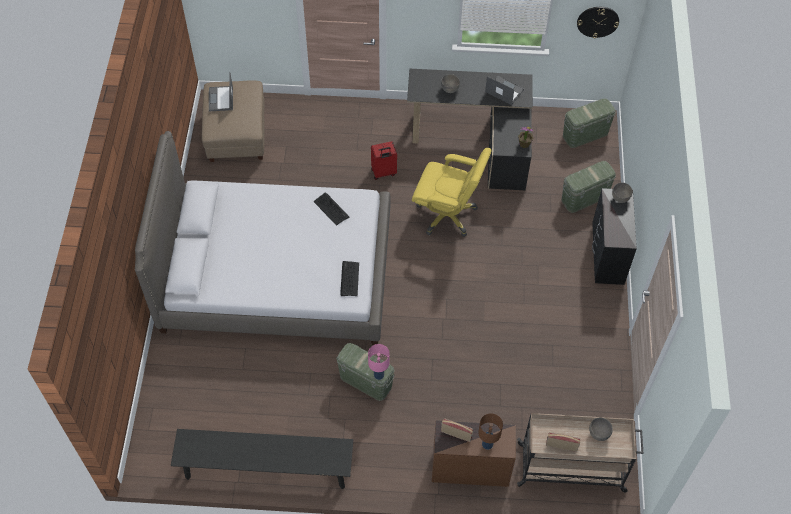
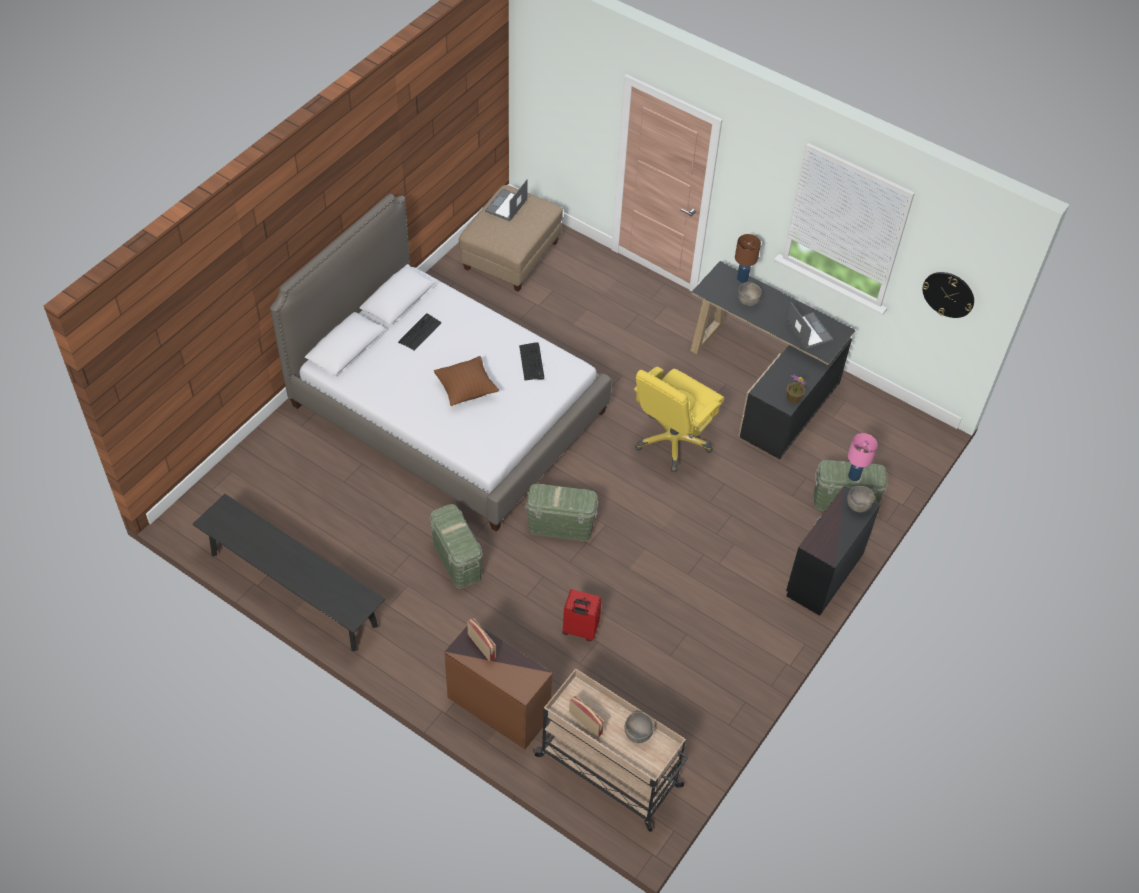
camera: 30 degrees right, 5 degrees down
keyboard [340,261,359,296] -> keyboard moved to [398,313,442,351]
pink table lamp [368,344,390,380] -> pink table lamp moved to [848,433,877,481]
red suitcase [371,141,397,180] -> red suitcase moved to [562,589,602,641]
yellow office chair [412,148,492,237] -> yellow office chair turned 75 degrees clockwise [634,367,724,472]
brown table lamp [478,413,503,450] -> brown table lamp moved to [735,234,761,283]
green storage box [563,98,616,148] -> green storage box moved to [525,484,599,541]
none -> brown pillow [434,356,499,406]

